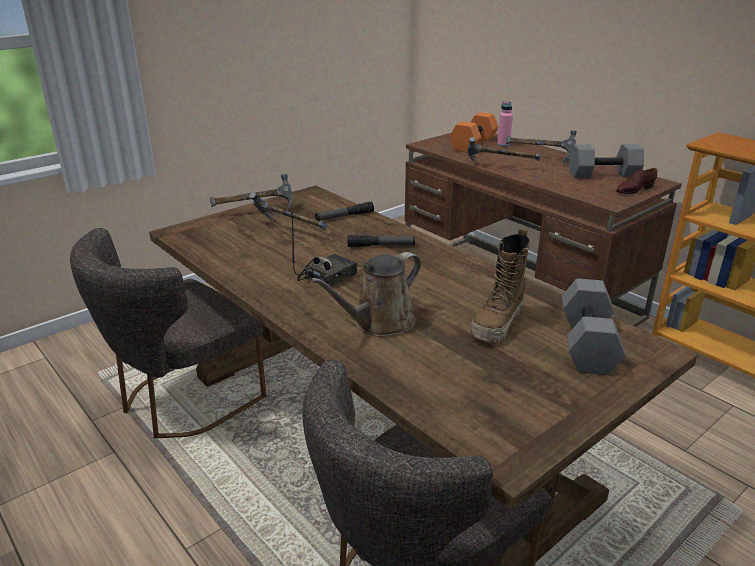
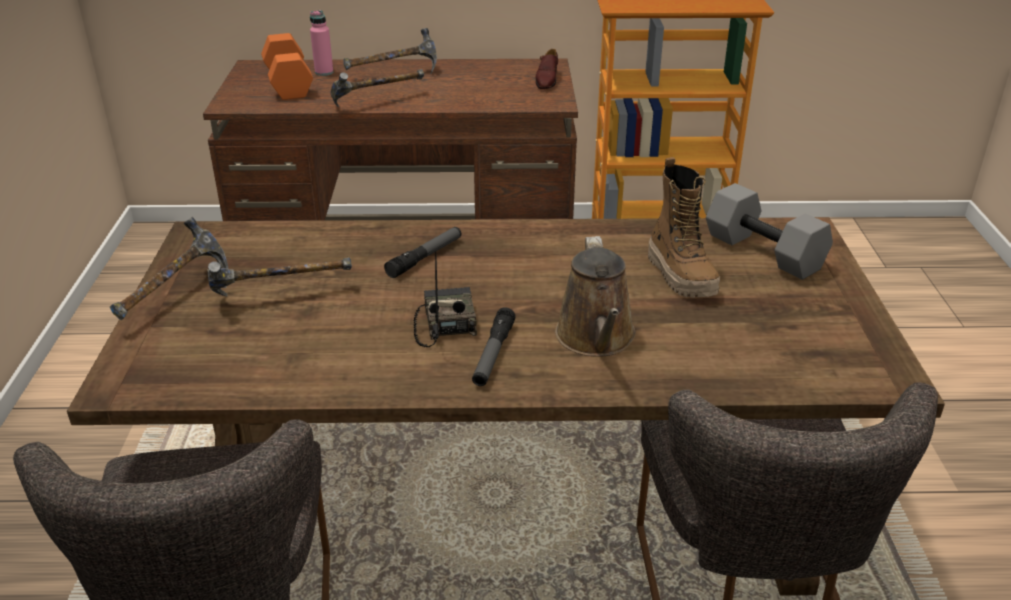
camera: 50 degrees left, 5 degrees up
flashlight [315,202,374,221] -> flashlight moved to [472,307,516,386]
grey dumbbell [569,144,644,178] -> none

